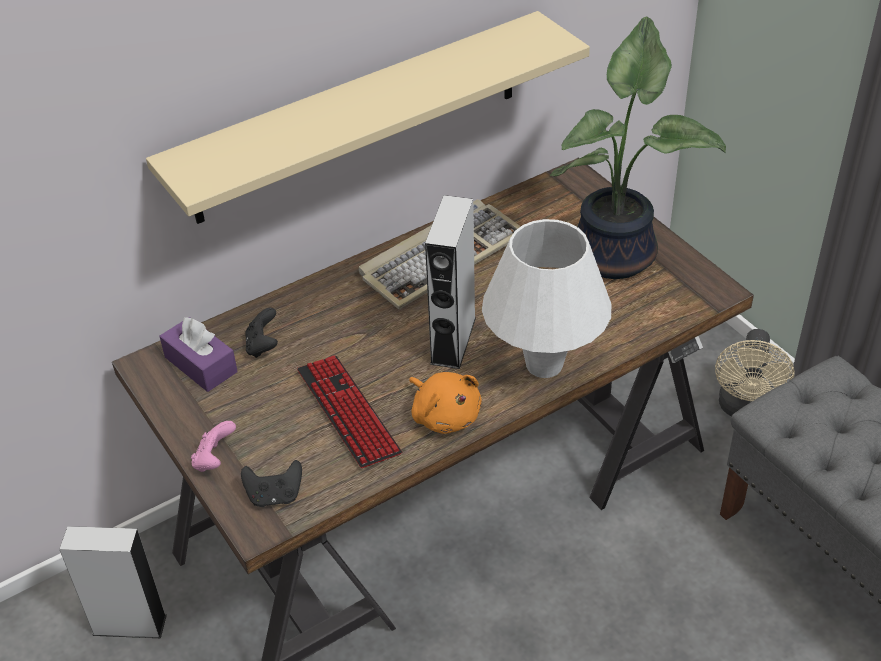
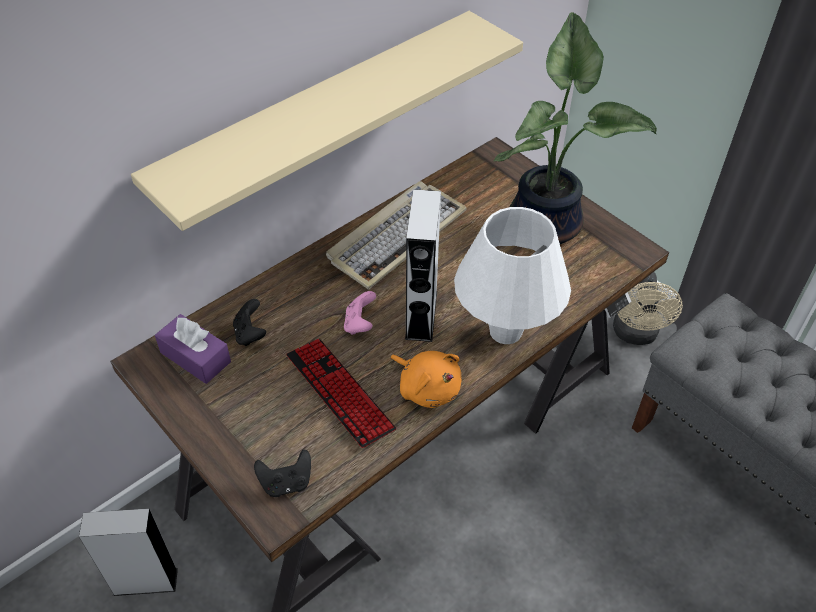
camera: 10 degrees left, 5 degrees up
pink game controller [191,421,236,472] -> pink game controller moved to [344,291,376,335]

